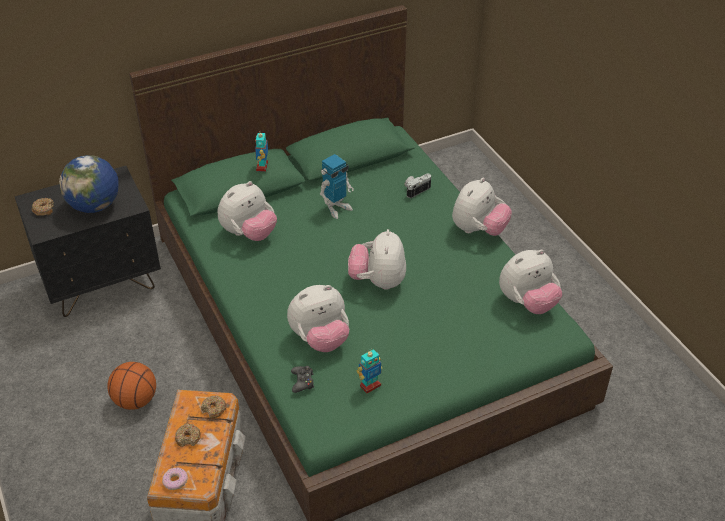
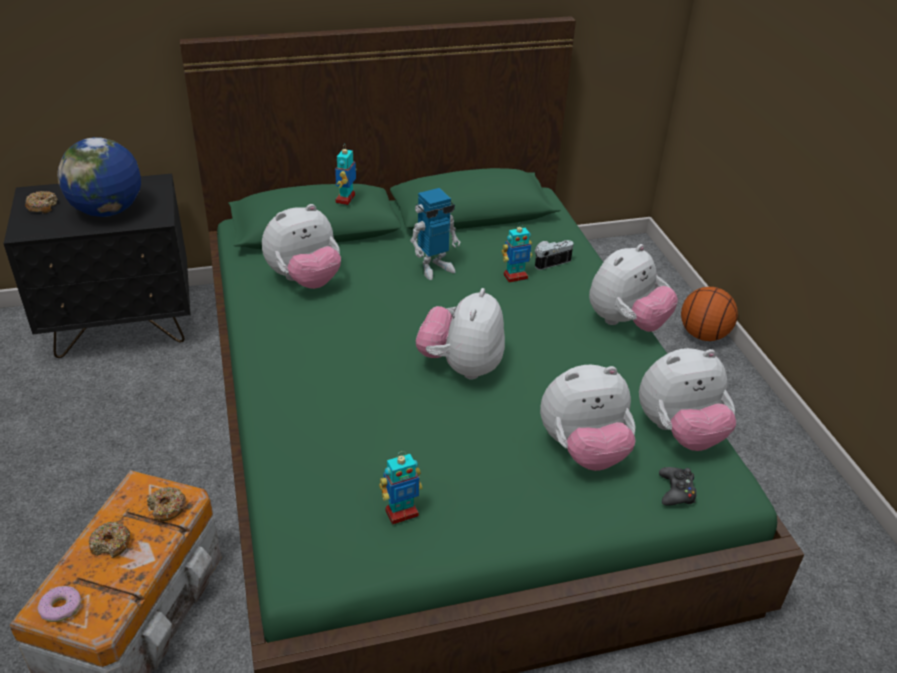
camera: 10 degrees right, 5 degrees down
basketball [107,362,156,410] -> basketball moved to [681,287,738,341]
plush toy [287,285,349,352] -> plush toy moved to [540,365,636,471]
black game controller [291,366,314,393] -> black game controller moved to [659,467,697,506]
none -> toy robot [501,222,532,282]

